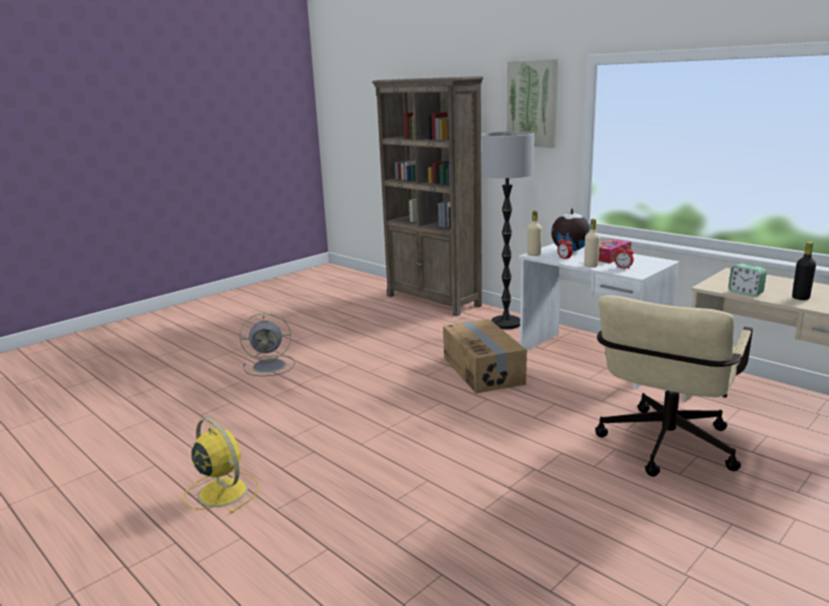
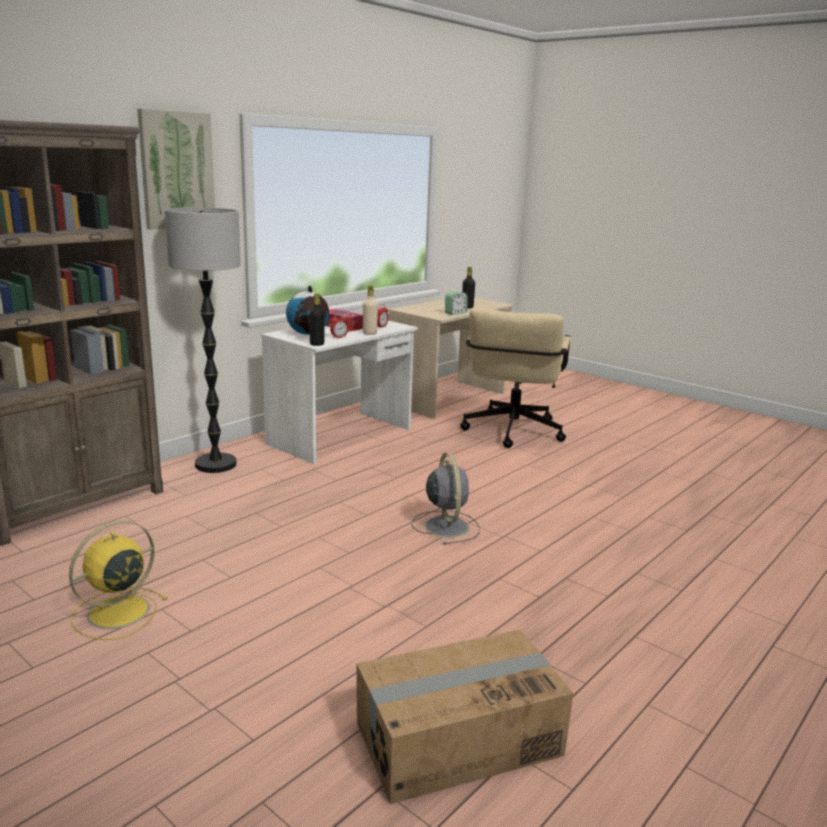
camera: 95 degrees left, 0 degrees up
yellow fan [183,418,259,513] -> yellow fan moved to [69,521,168,640]
grey fan [240,313,295,376] -> grey fan moved to [411,453,480,545]
cardboard box [443,319,527,394] -> cardboard box moved to [356,630,574,804]
beige bottle [527,211,542,256] -> black bottle [309,293,325,346]
beige office chair [595,295,753,477] -> beige office chair turned 75 degrees clockwise [460,308,570,448]

